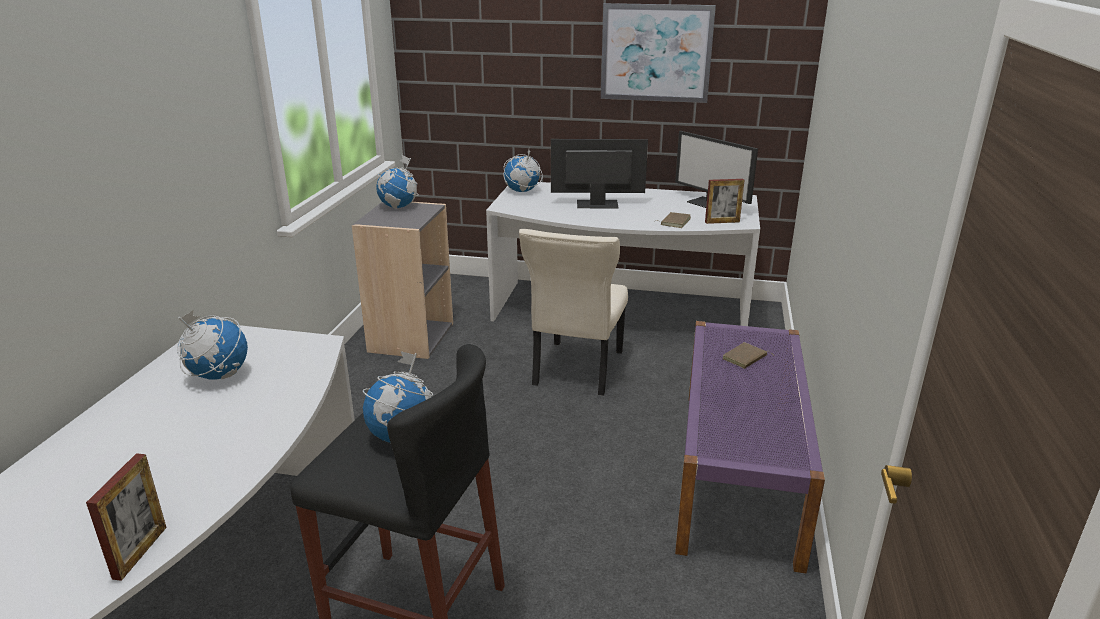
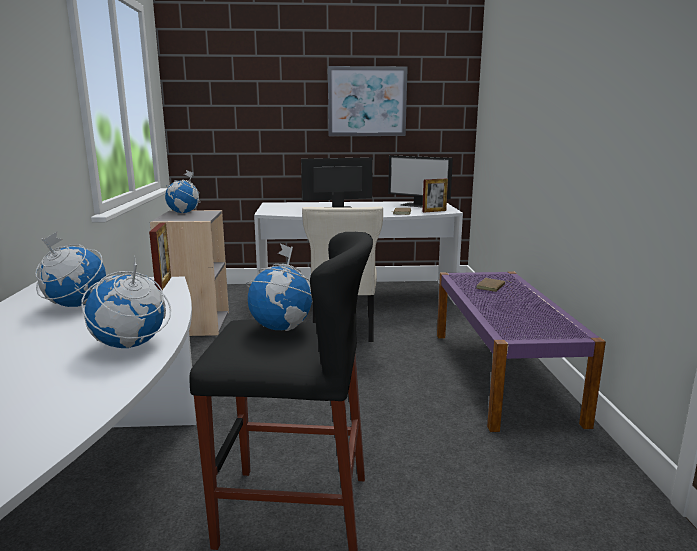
camera: 15 degrees left, 10 degrees down
picture frame [86,453,167,581] -> picture frame moved to [149,223,171,291]
globe [503,150,543,192] -> globe moved to [81,257,171,348]

